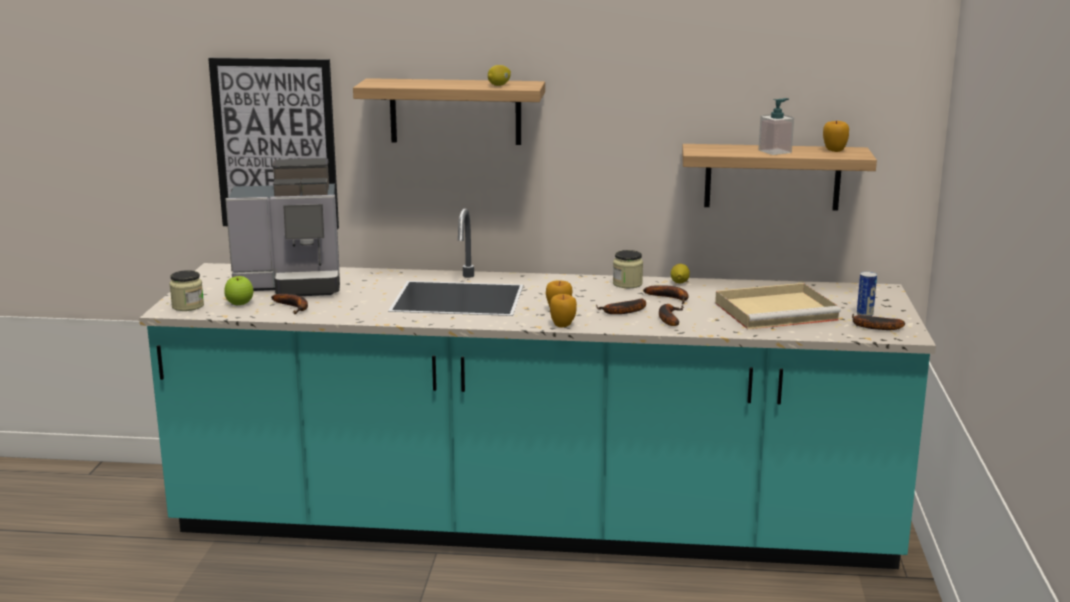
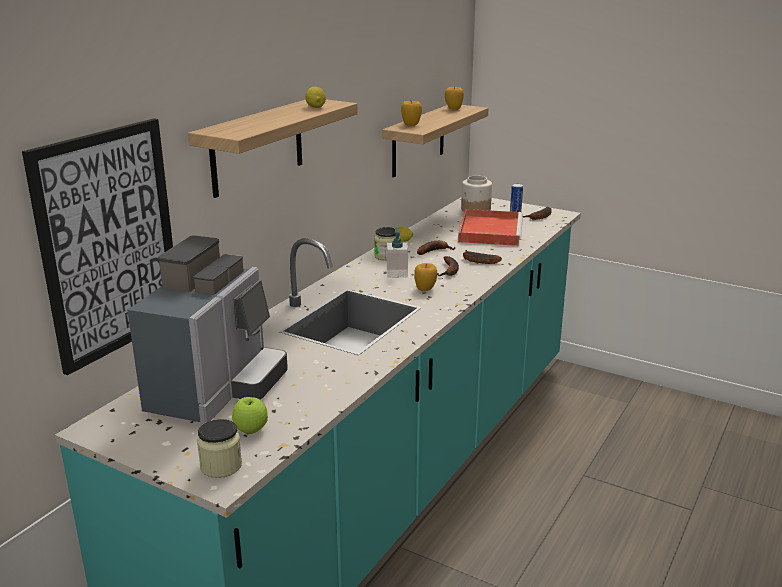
camera: 65 degrees left, 5 degrees up
banana [272,294,308,314] -> none
apple [550,294,577,327] -> apple moved to [401,101,422,126]
beige tray [715,283,841,329] -> red tray [458,209,523,246]
soap dispenser [758,98,794,155] -> soap dispenser moved to [387,228,408,278]
none -> jar [461,176,492,211]

